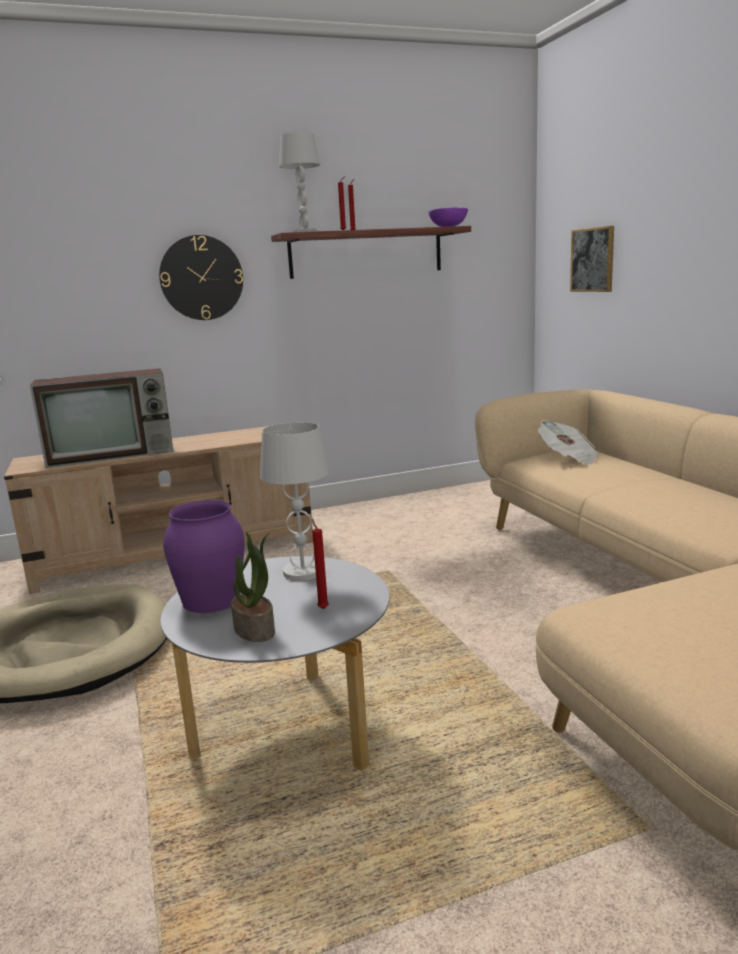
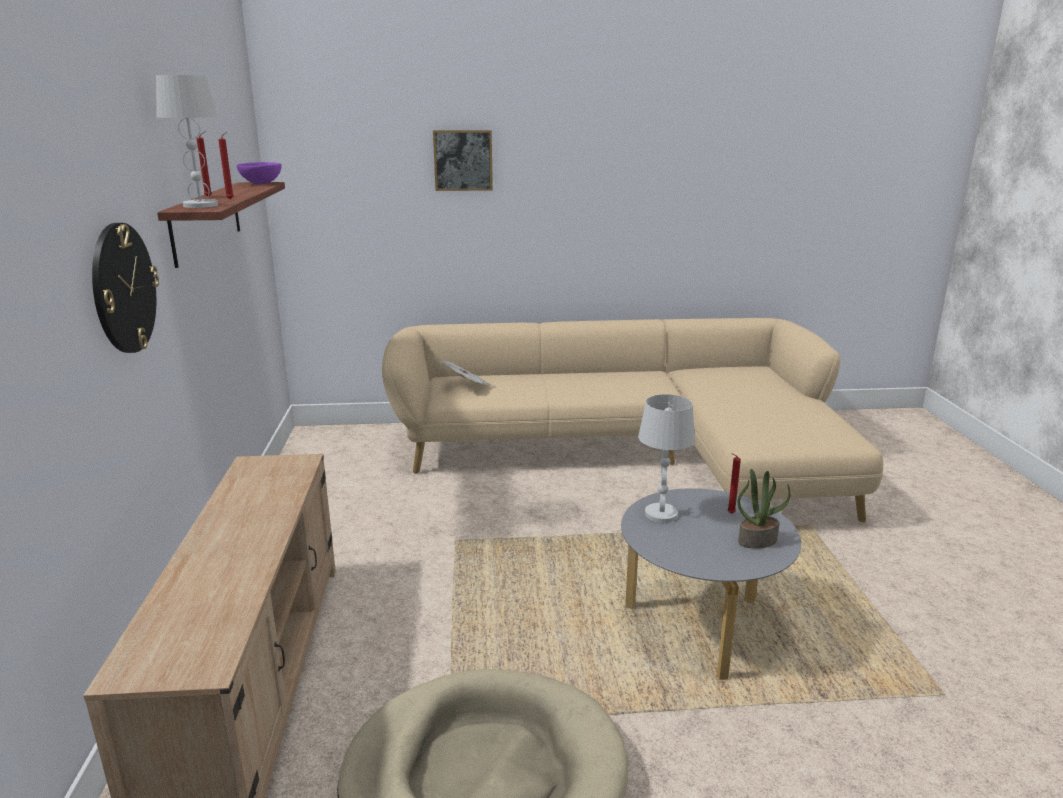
camera: 75 degrees left, 5 degrees up
television [30,368,174,468] -> none
purple vase [163,500,244,613] -> none
picture [570,226,614,292] -> picture moved to [433,130,493,191]

